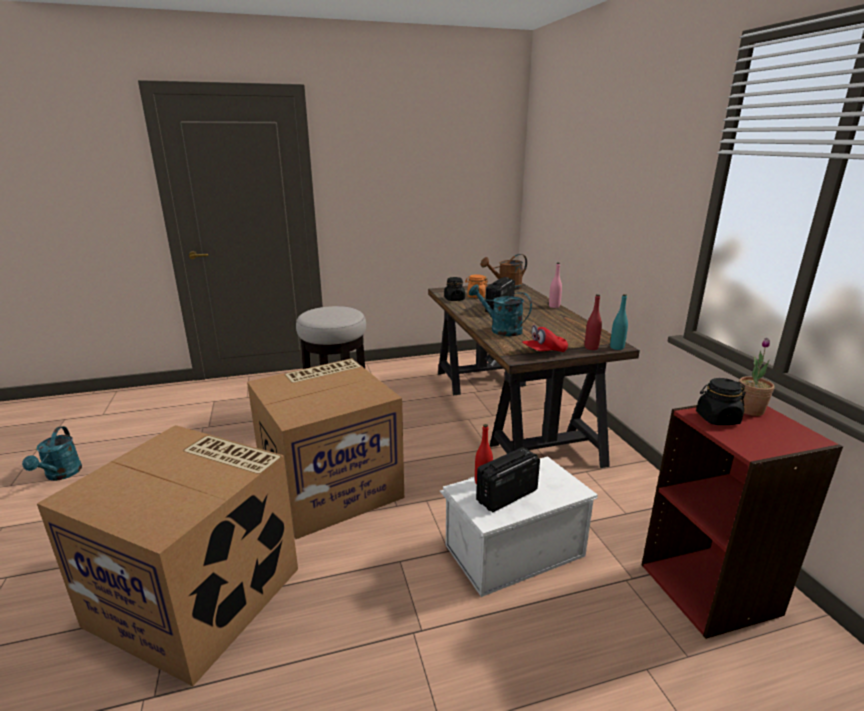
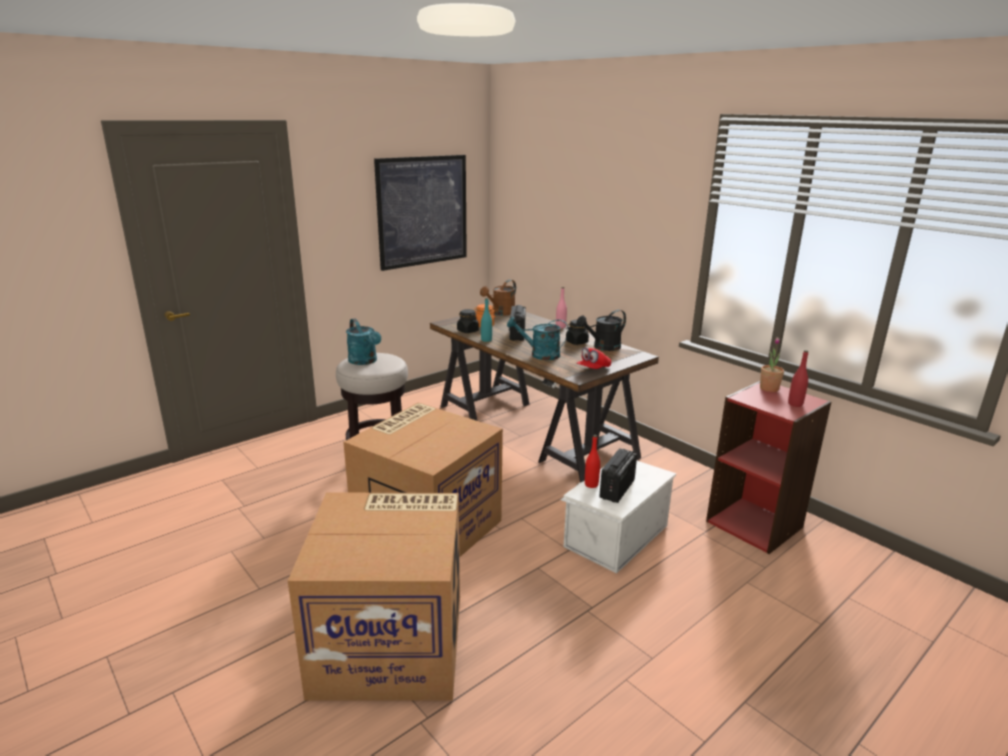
camera: 25 degrees left, 0 degrees up
turquoise watering can [22,426,82,481] -> turquoise watering can moved to [346,318,381,365]
red bottle [585,294,602,350] -> red bottle moved to [788,350,808,407]
turquoise bottle [610,294,628,350] -> turquoise bottle moved to [481,298,492,342]
black jar [696,378,746,425] -> black jar moved to [566,320,589,345]
none -> picture [374,155,467,271]
none -> black watering can [576,310,626,351]

